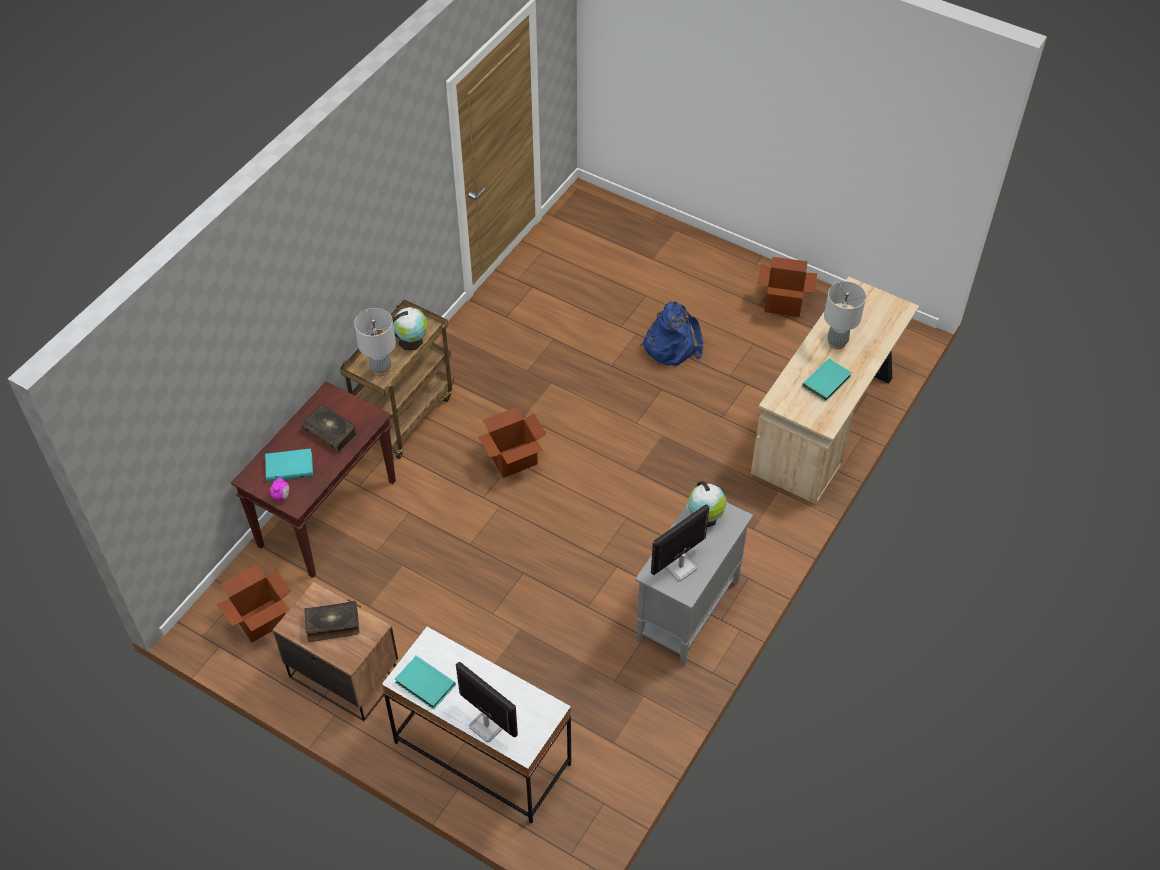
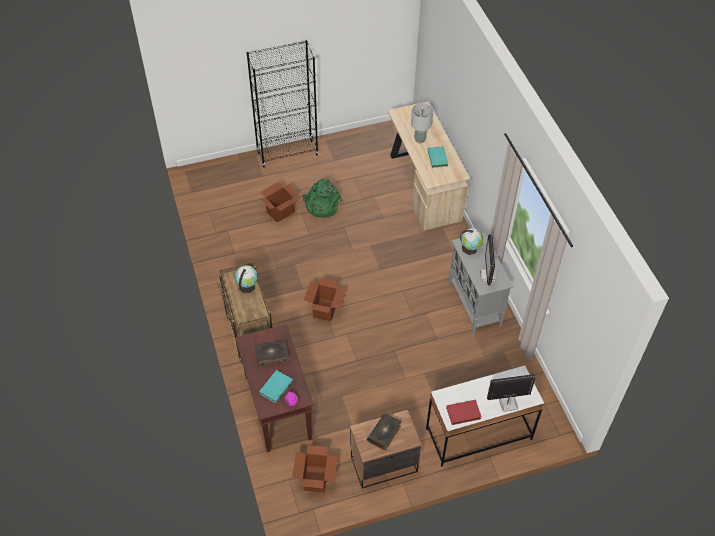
camera: 50 degrees left, 0 degrees up
grey table lamp [354,308,396,376] -> none
turquoise book [395,656,456,710] -> red book [446,400,482,425]
blue backpack [640,301,703,366] -> green backpack [303,179,342,218]
cardboard box [758,257,817,317] -> cardboard box moved to [260,182,299,222]
none -> black bookcase [246,40,319,168]

